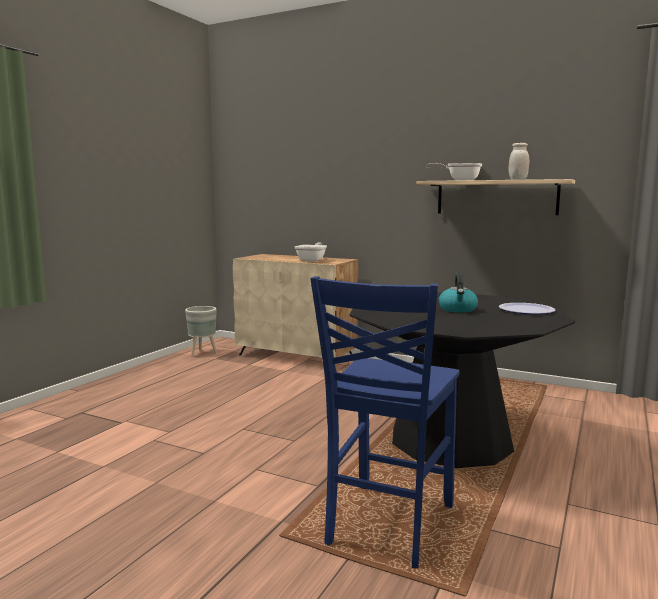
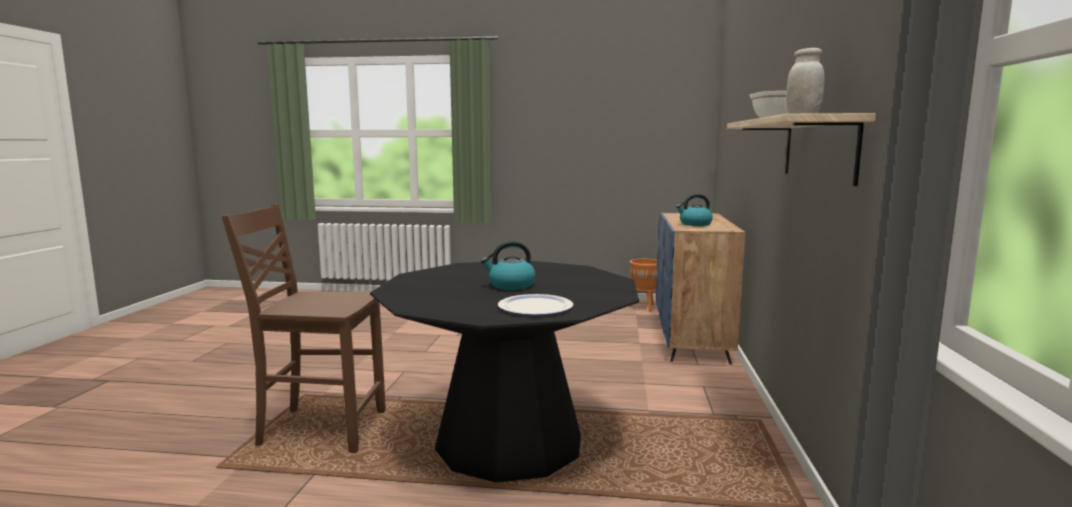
camera: 70 degrees right, 0 degrees up
grey planter [185,306,217,357] -> orange planter [629,259,658,312]
beige cabinet [233,254,358,358] -> blue cabinet [656,213,745,365]
frying pan [295,242,327,262] -> kettle [676,194,713,226]
blue chair [310,276,460,568] -> brown chair [222,204,386,453]

